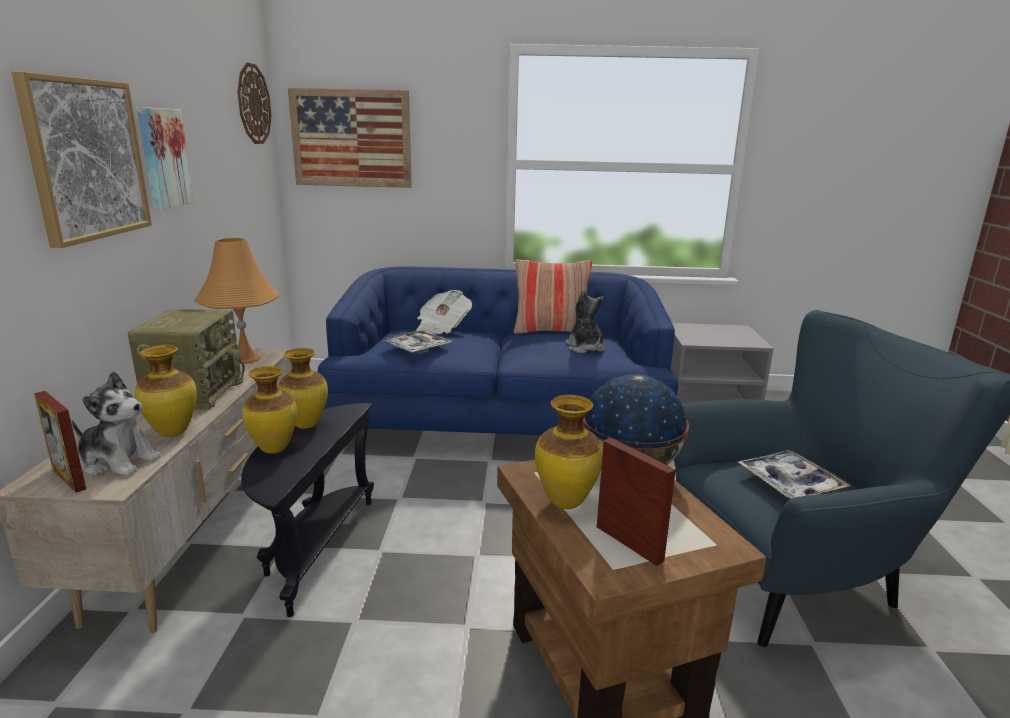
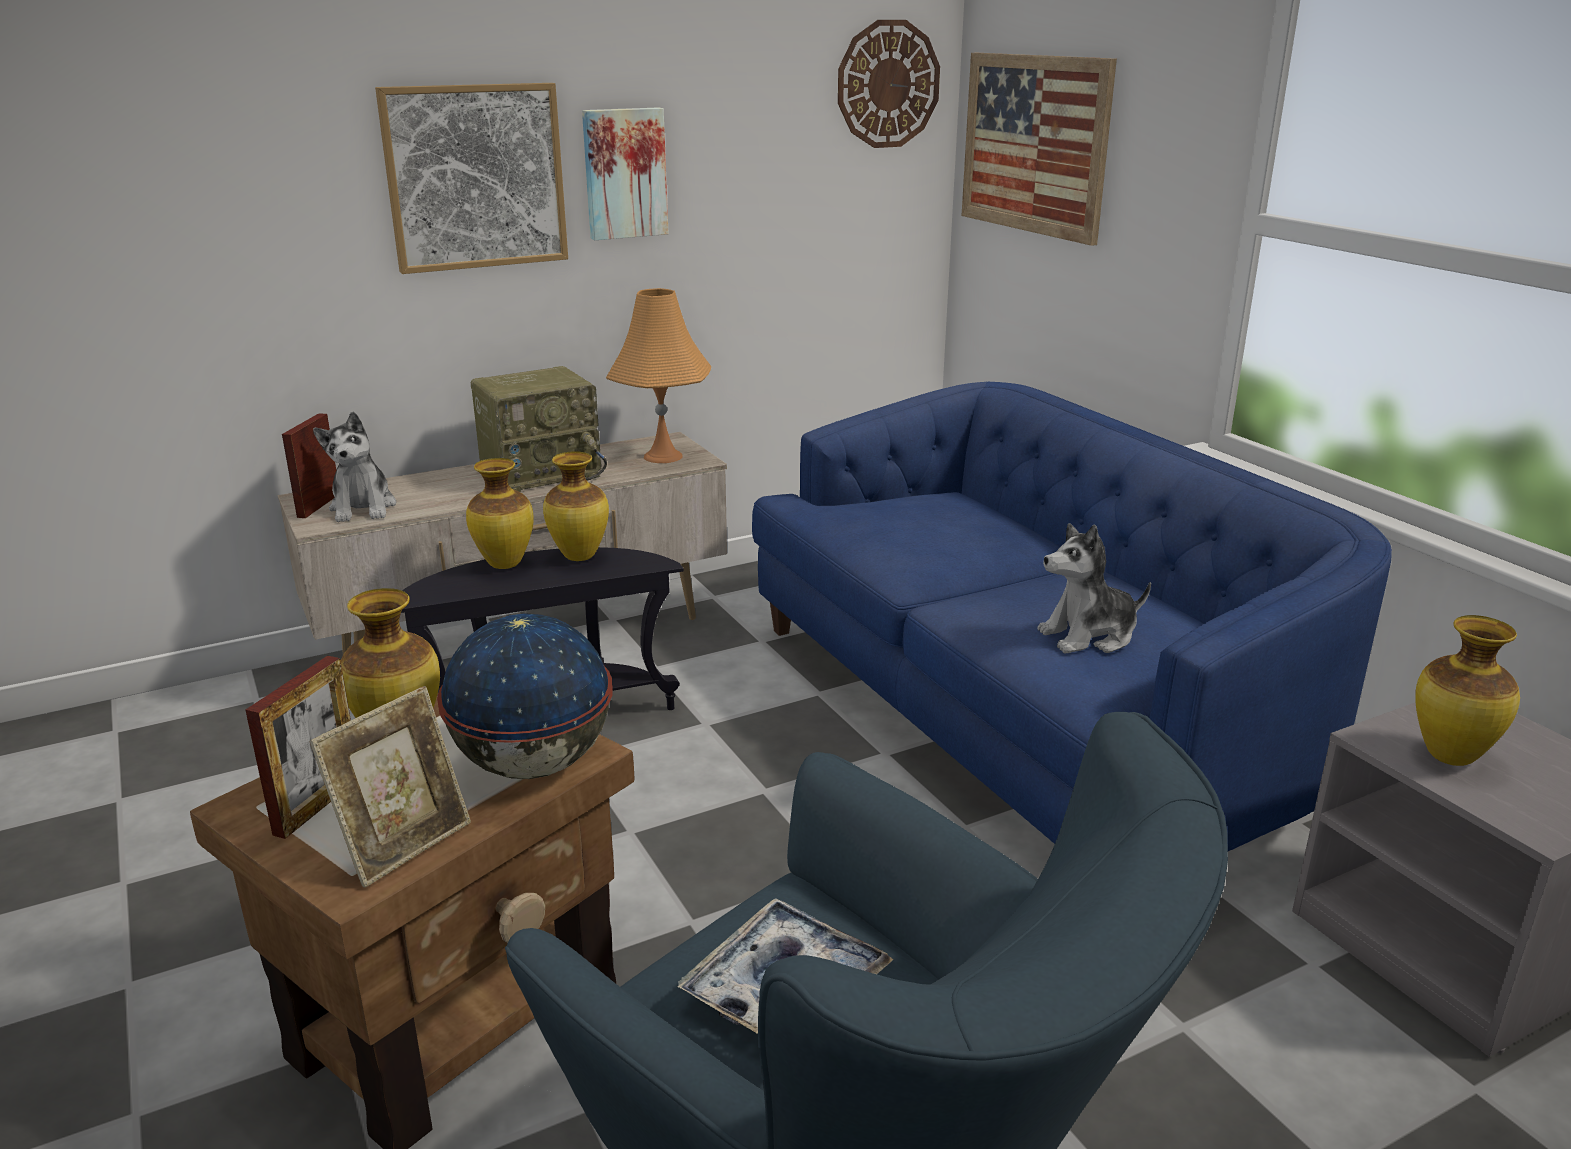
camera: 60 degrees right, 5 degrees up
vase [135,345,197,437] -> vase moved to [1415,615,1520,766]
tray [381,330,452,353] -> none
newspaper [416,290,472,334] -> none
pillow [513,259,592,334] -> none
plush toy [566,290,605,353] -> plush toy turned 150 degrees counterclockwise [1037,523,1151,653]
none -> picture frame [309,686,471,888]

